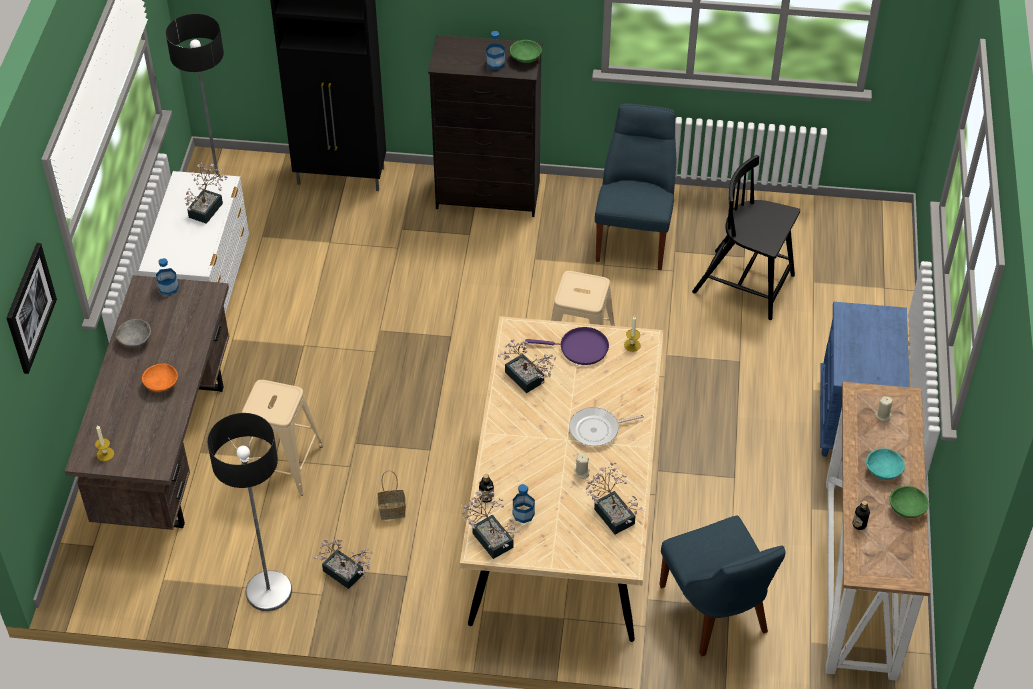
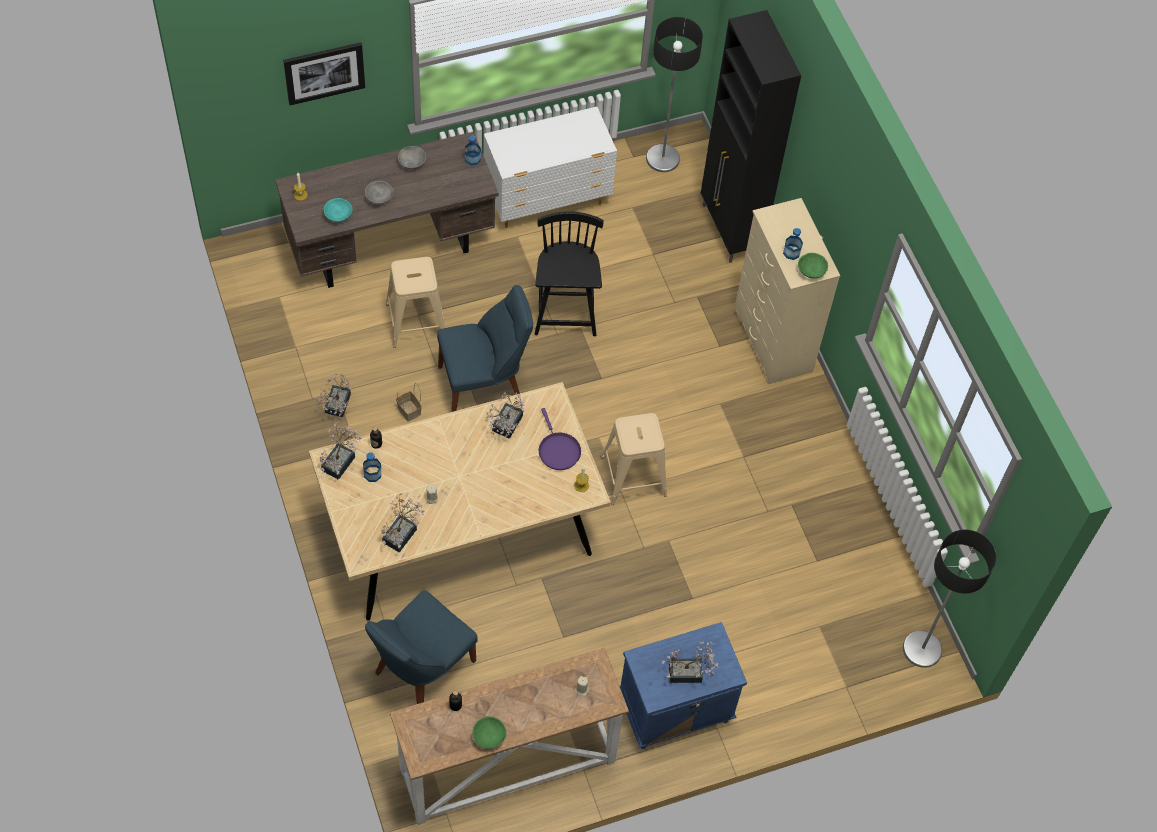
camera: 60 degrees right, 10 degrees up
orange bowl [142,364,178,392] -> grey bowl [365,181,393,204]
potted plant [185,162,227,224] -> potted plant moved to [662,641,718,683]
floor lamp [207,413,292,611] -> floor lamp moved to [903,530,996,668]
black dresser [428,35,542,217] -> beige dresser [734,198,840,384]
frying pan [569,407,644,446] -> none
blue chair [595,104,676,270] -> blue chair moved to [437,285,533,412]
black chair [692,155,800,320] -> black chair moved to [535,211,604,336]
turquoise bowl [866,448,905,480] -> turquoise bowl moved to [324,198,352,222]

